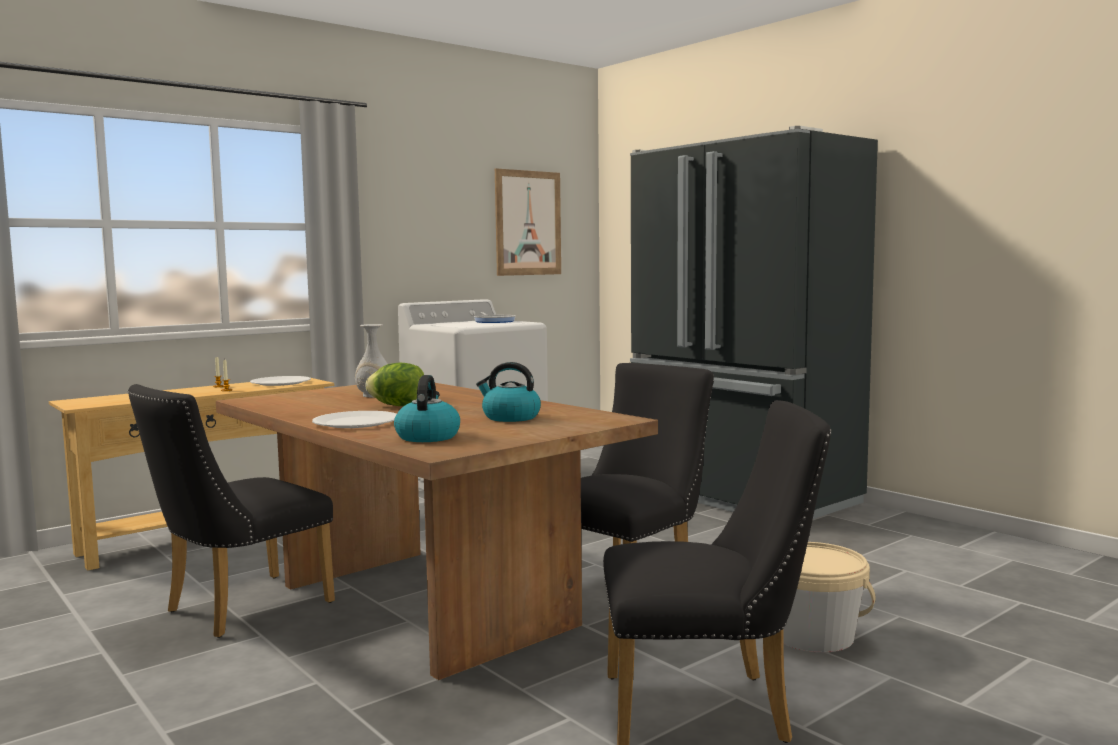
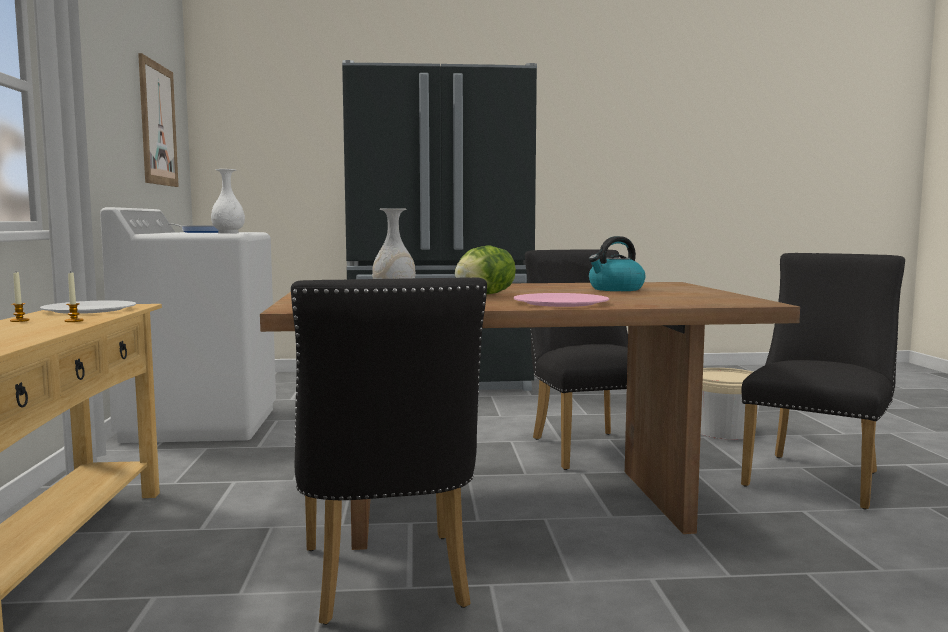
camera: 55 degrees left, 0 degrees up
white plate [312,411,397,428] -> pink plate [514,293,609,307]
kettle [394,375,460,442] -> none
none -> white vase [211,169,245,234]

